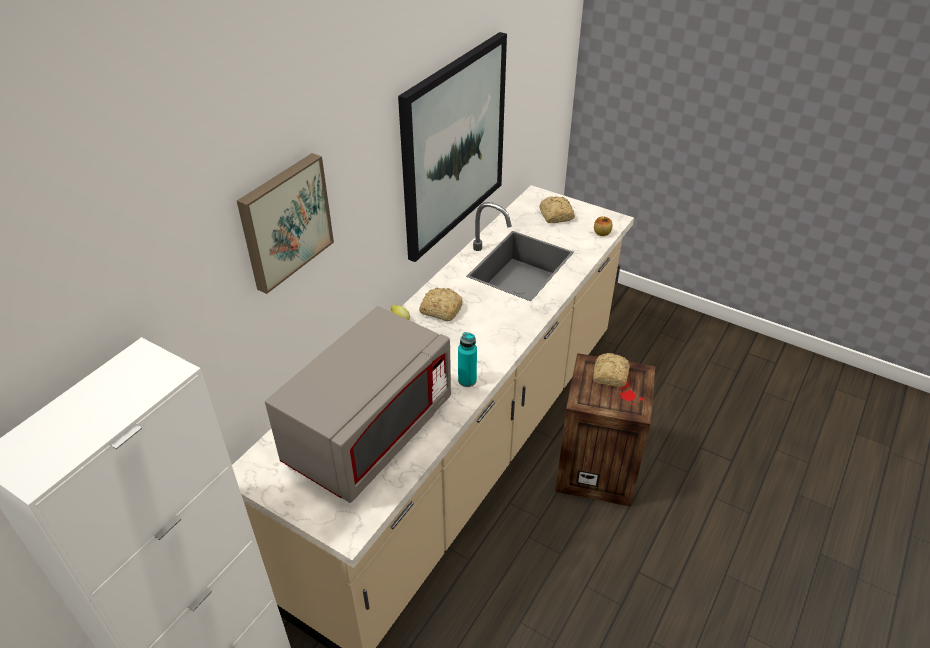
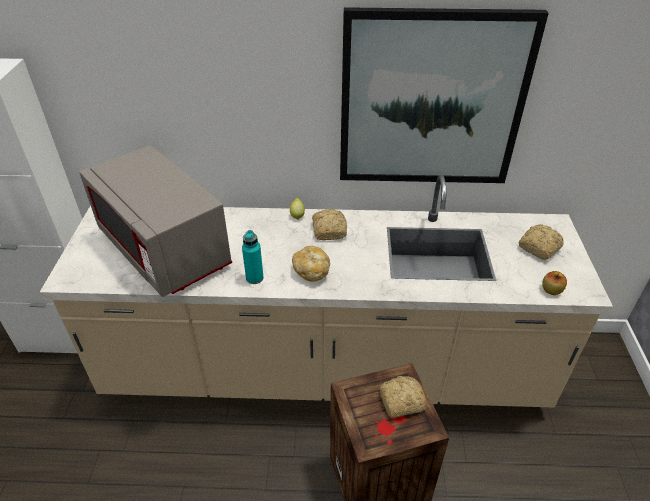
camera: 60 degrees right, 0 degrees up
picture [237,153,334,294] -> none
grey microwave [265,306,451,503] -> grey microwave turned 45 degrees clockwise [79,145,232,297]
none -> bread [292,246,330,282]

